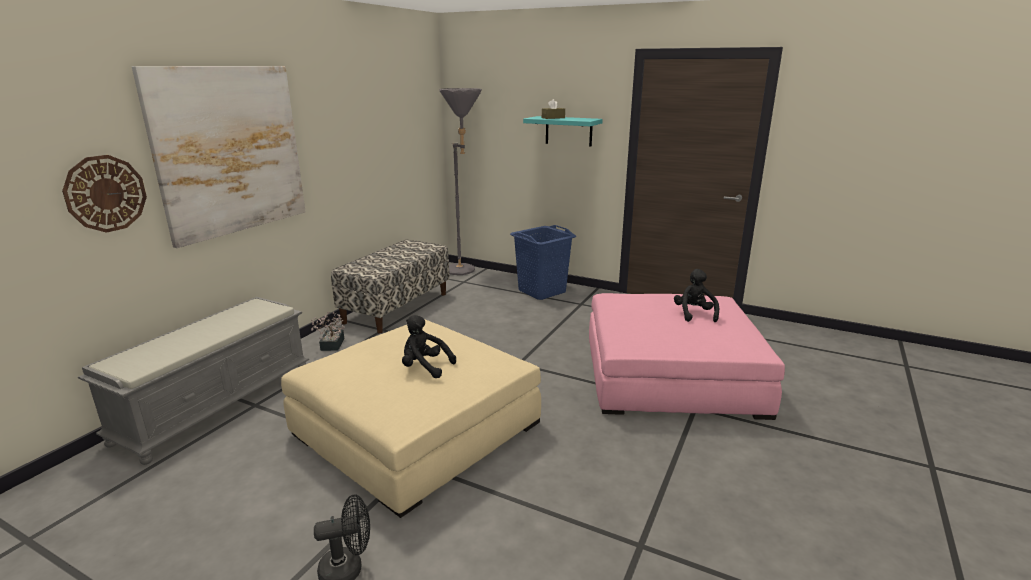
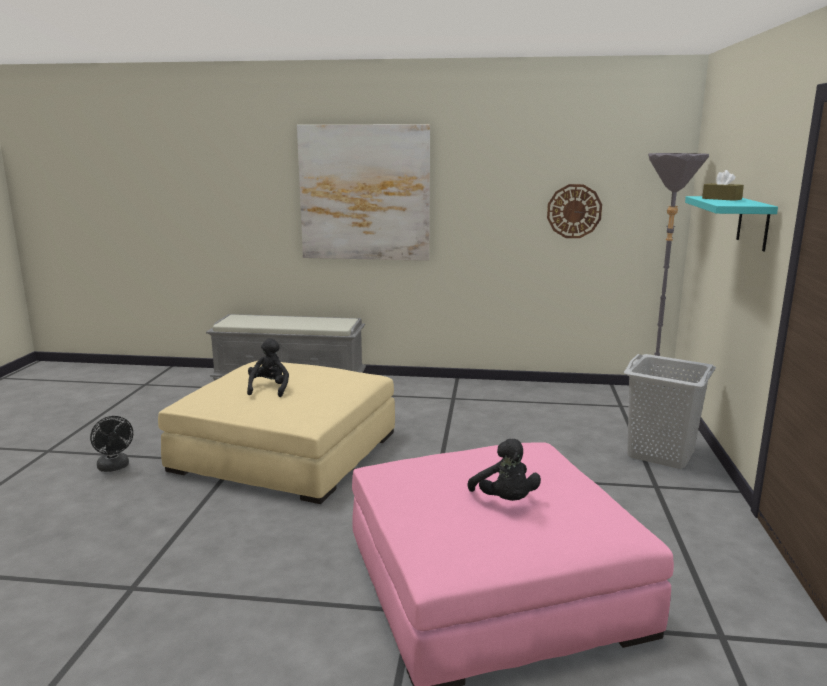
camera: 70 degrees right, 5 degrees down
wall clock [62,155,147,233] -> wall clock moved to [547,184,602,238]
potted plant [311,312,345,351] -> none
bench [331,239,450,334] -> none
blue laundry basket [510,225,576,300] -> grey laundry basket [624,354,716,469]
black plush toy [674,269,719,322] -> black plush toy turned 90 degrees clockwise [467,439,541,501]

